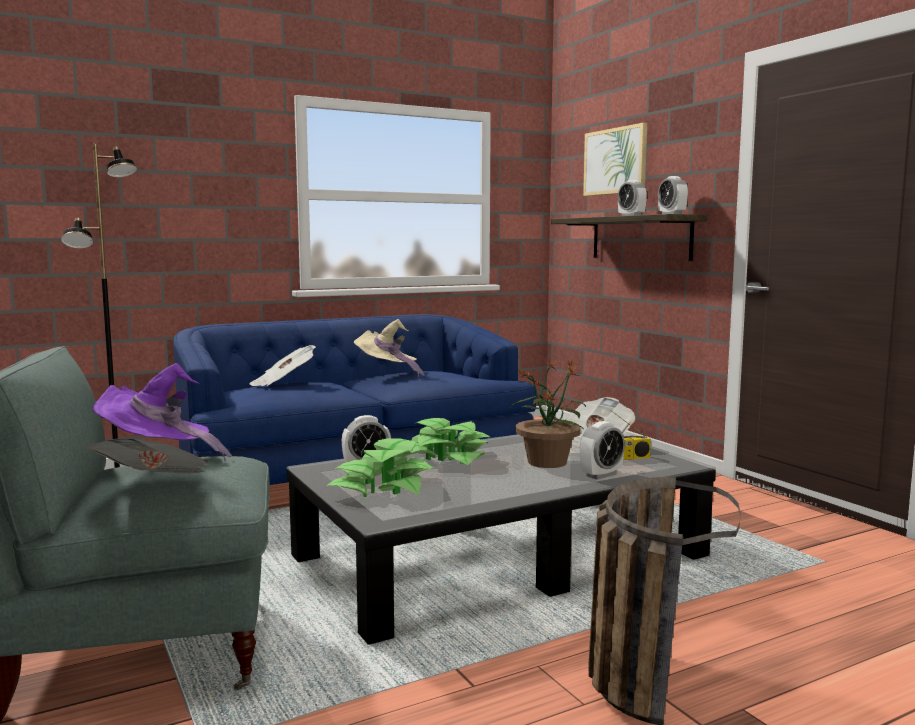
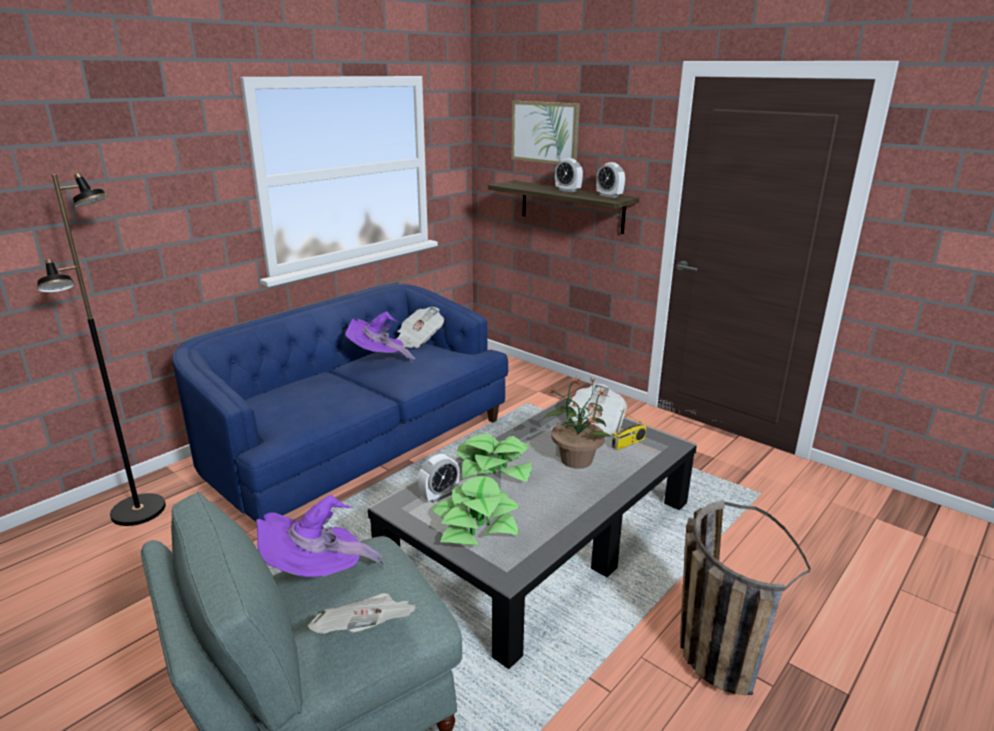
camera: 20 degrees left, 15 degrees up
newspaper [249,345,316,386] -> newspaper moved to [397,307,444,348]
beige hat [354,319,425,377] -> purple hat [345,311,415,363]
alarm clock [580,421,625,480] -> none

